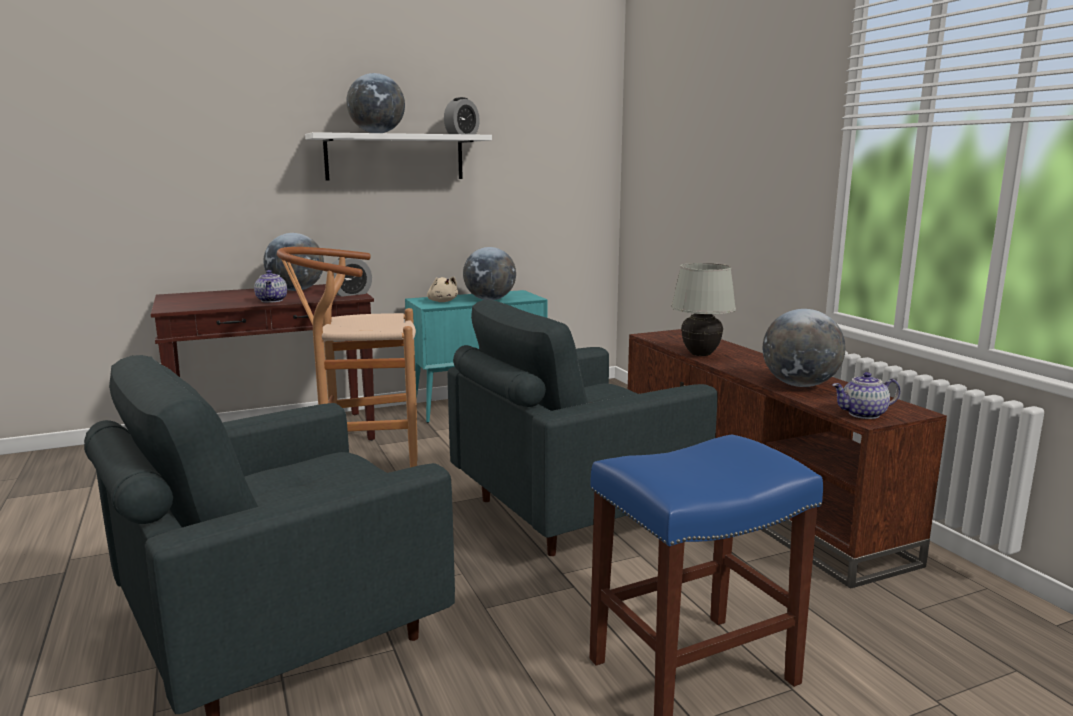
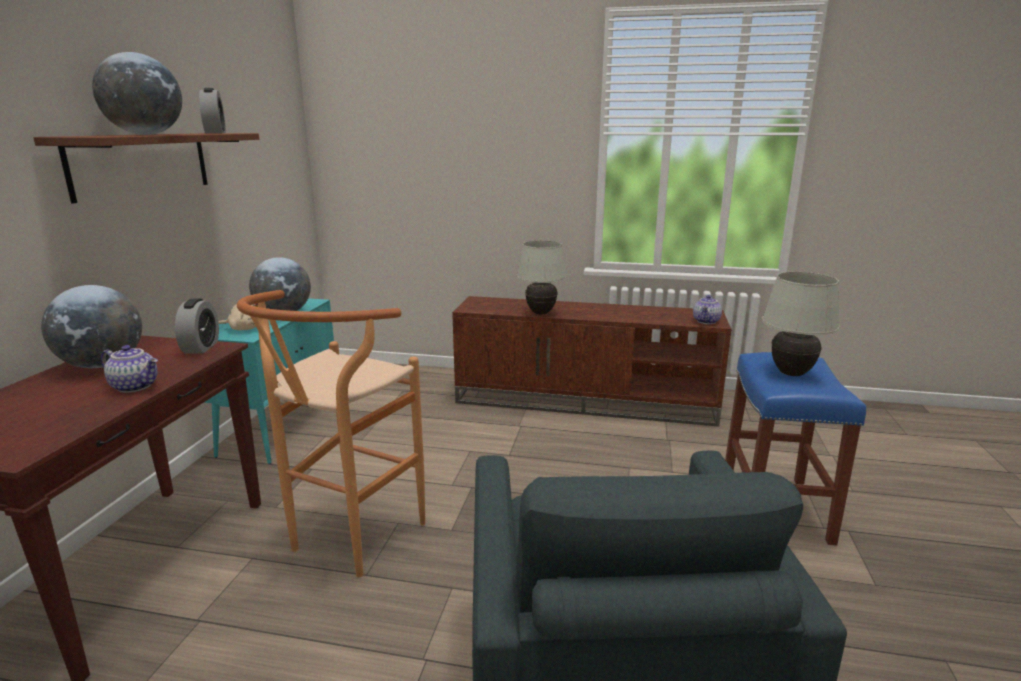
camera: 55 degrees left, 5 degrees up
white shelf [305,132,492,180] -> brown shelf [33,133,259,203]
grey armchair [448,300,718,556] -> none
globe [763,309,845,387] -> none
none -> white table lamp [762,272,840,376]

